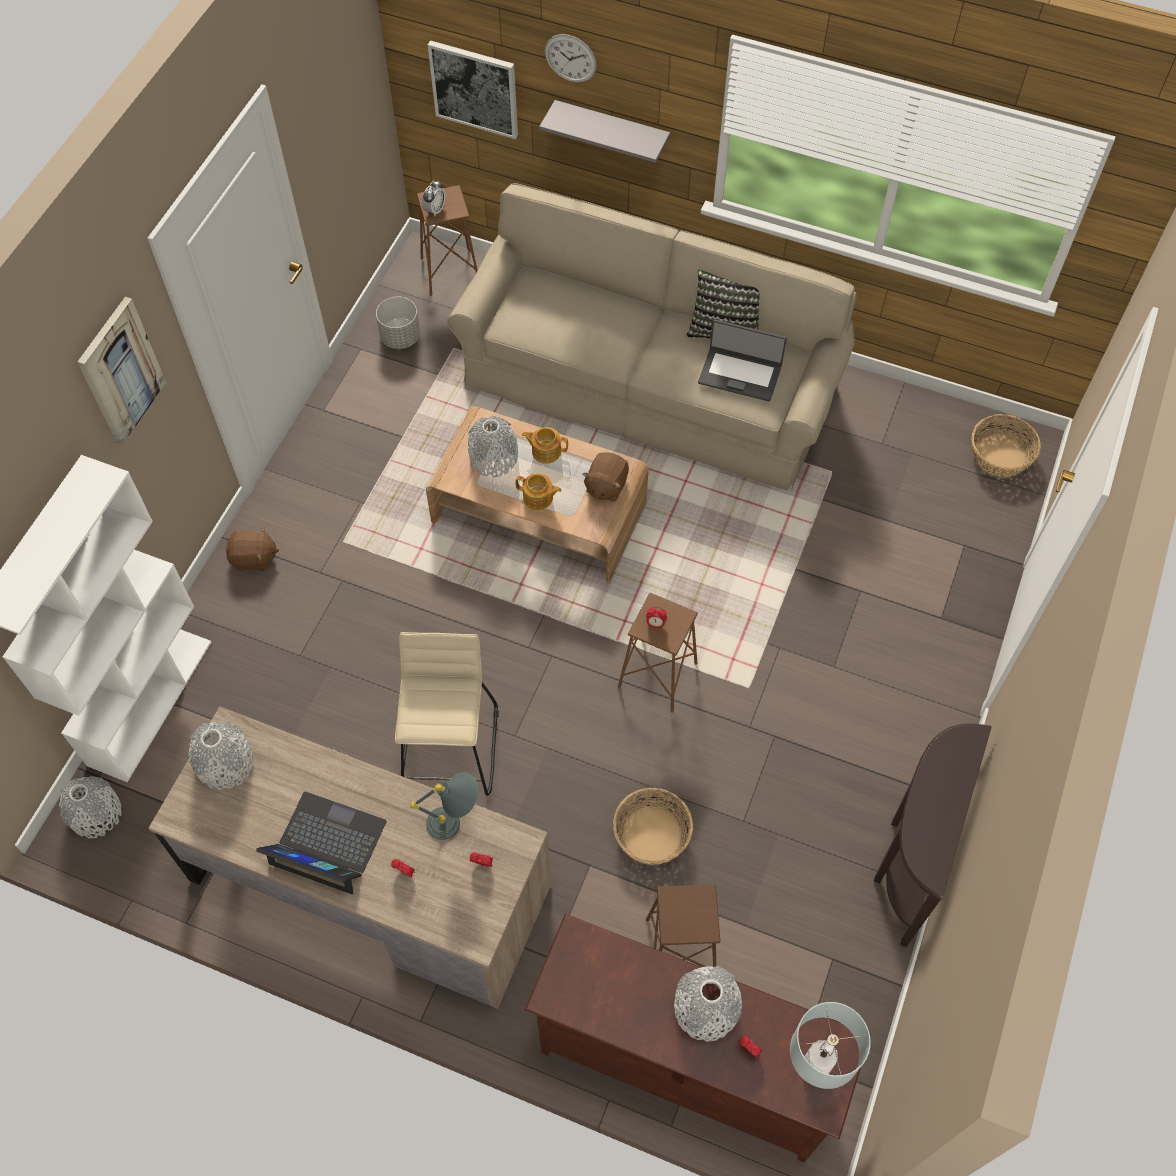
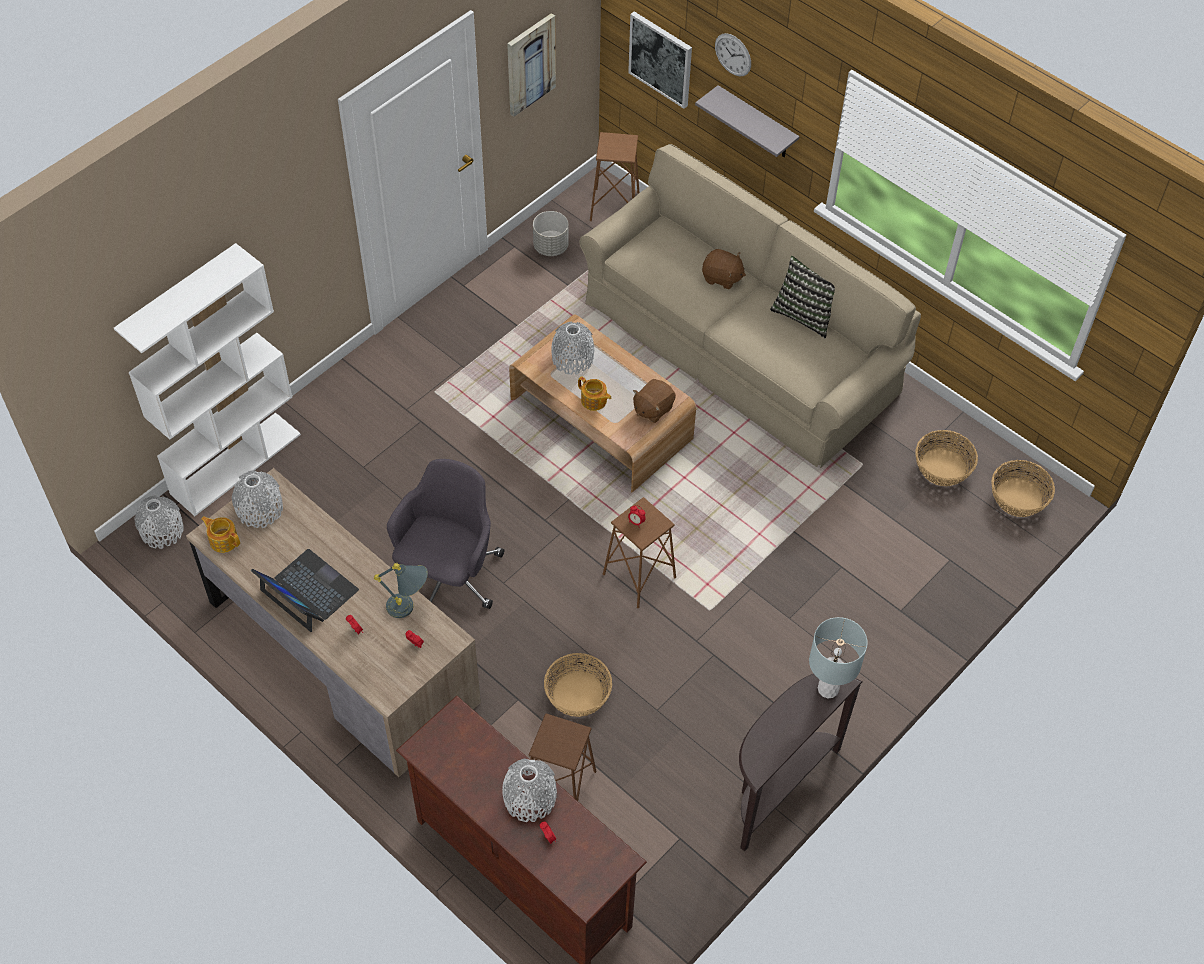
camera: 20 degrees right, 5 degrees down
picture [77,297,166,445] -> picture moved to [507,13,556,117]
brown plush toy [226,527,279,571] -> brown plush toy moved to [702,249,746,289]
beige stool [395,632,499,796] -> grey office chair [387,459,504,609]
alarm clock [422,180,445,217] -> none
teapot [522,427,568,464] -> teapot moved to [201,516,240,553]
laptop [698,319,787,402] -> none
grey table lamp [790,1002,871,1089] -> grey table lamp moved to [809,617,868,698]
none -> basket [915,430,978,486]

